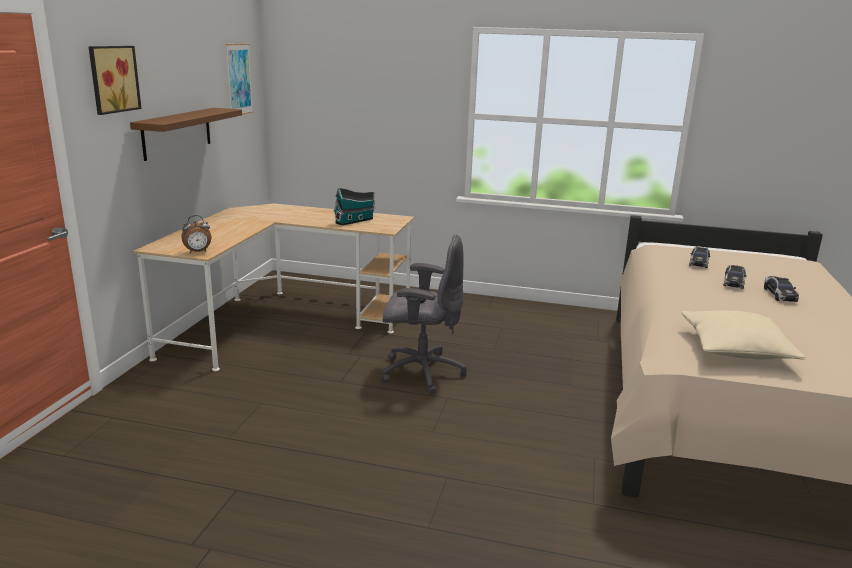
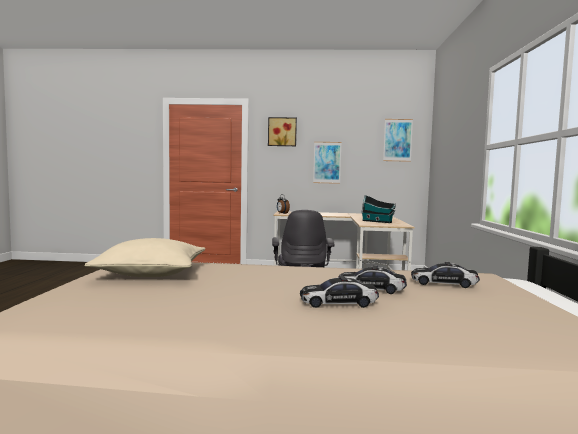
camera: 80 degrees right, 15 degrees down
brown shelf [130,108,242,161] -> picture [313,142,342,184]

